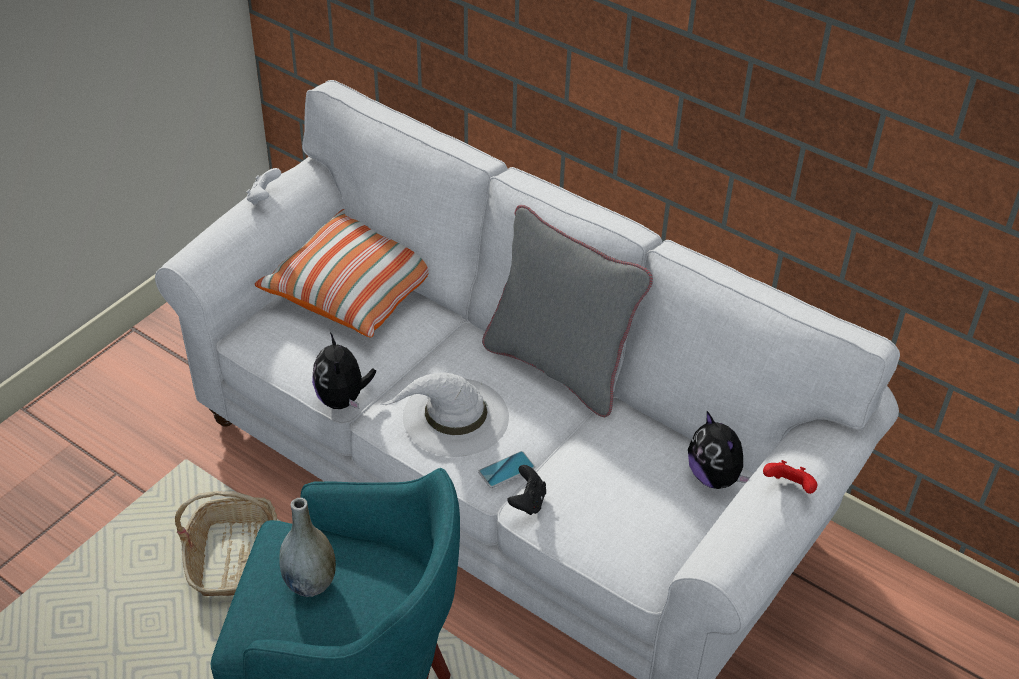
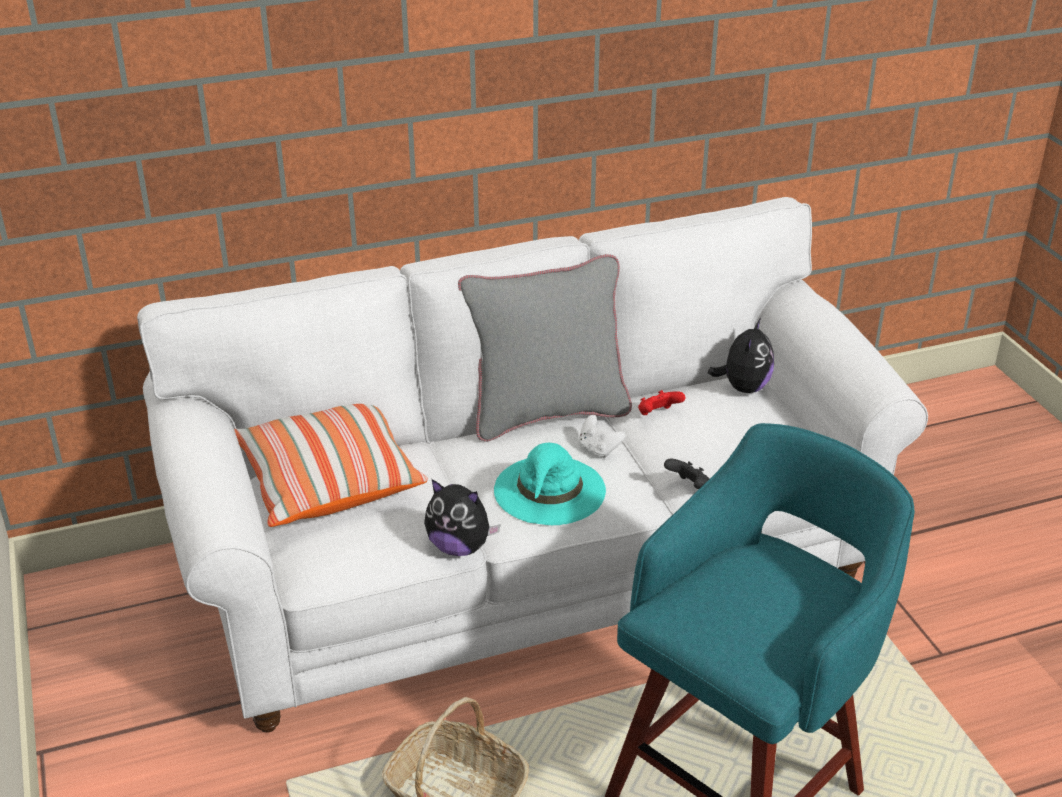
camera: 55 degrees left, 10 degrees down
white game controller [246,168,281,205] -> white game controller moved to [579,415,626,458]
grey vase [279,498,336,597] -> none
white hat [381,373,509,457] -> turquoise hat [494,443,606,525]
phone [478,451,535,488] -> none
plush toy [688,411,750,489] -> plush toy turned 75 degrees counterclockwise [708,318,774,393]
red game controller [763,460,817,494] -> red game controller moved to [638,390,685,415]

